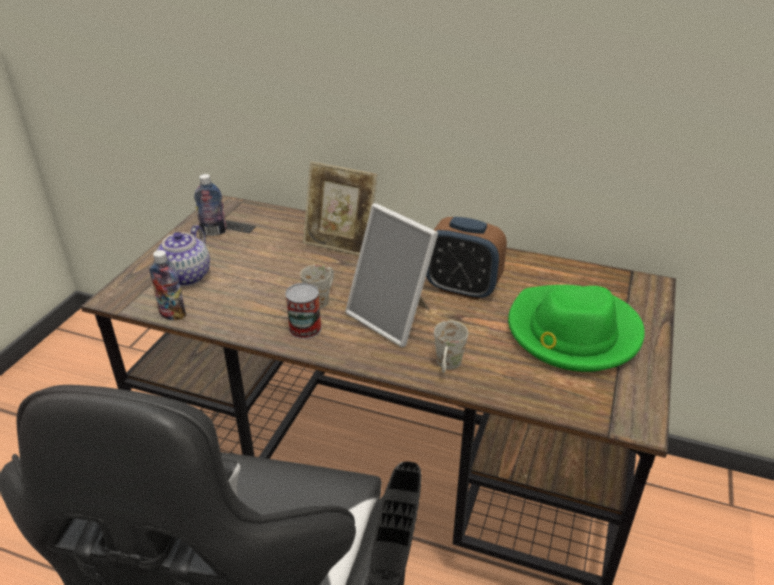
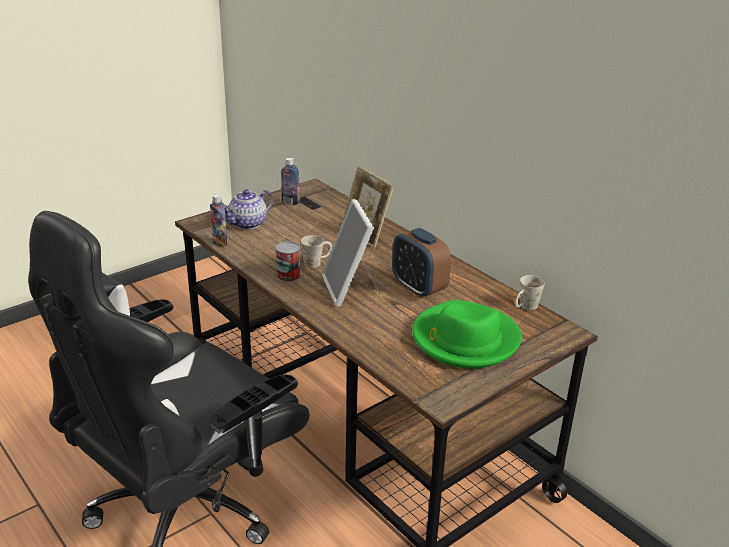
camera: 30 degrees right, 5 degrees down
white mug [434,321,468,373] -> white mug moved to [515,275,545,311]

